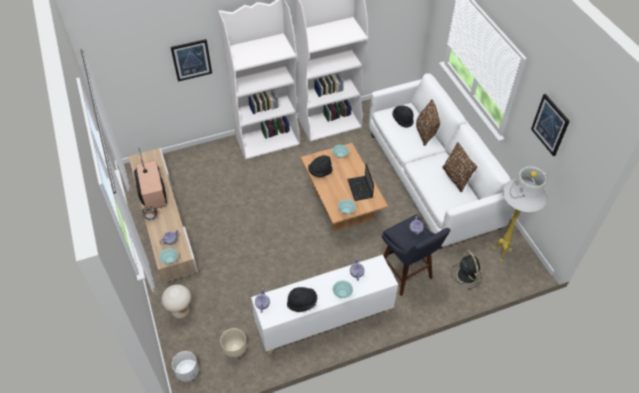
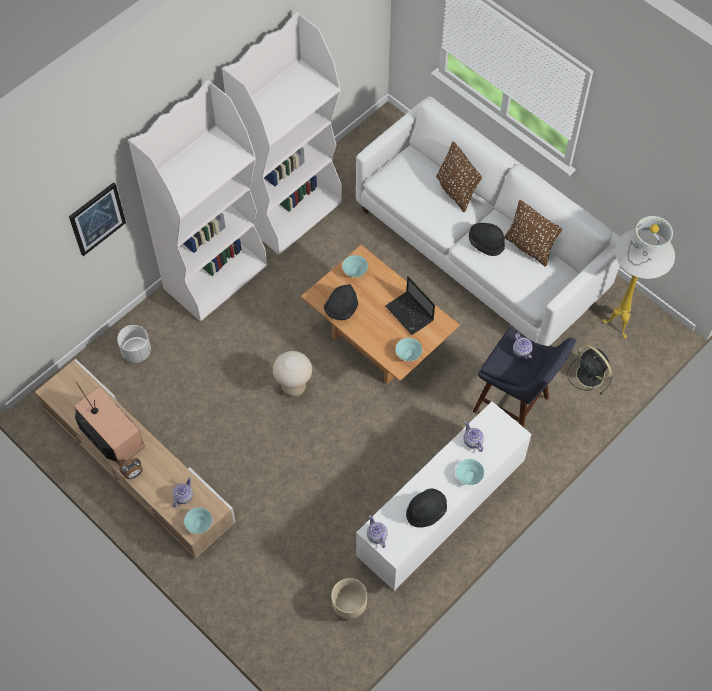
camera: 25 degrees left, 10 degrees up
beige stool [161,284,191,319] -> beige stool moved to [273,351,312,397]
white planter [172,351,199,382] -> white planter moved to [117,325,151,363]
black hat [392,105,414,128] -> black hat moved to [469,223,505,256]
picture [531,94,570,156] -> none

